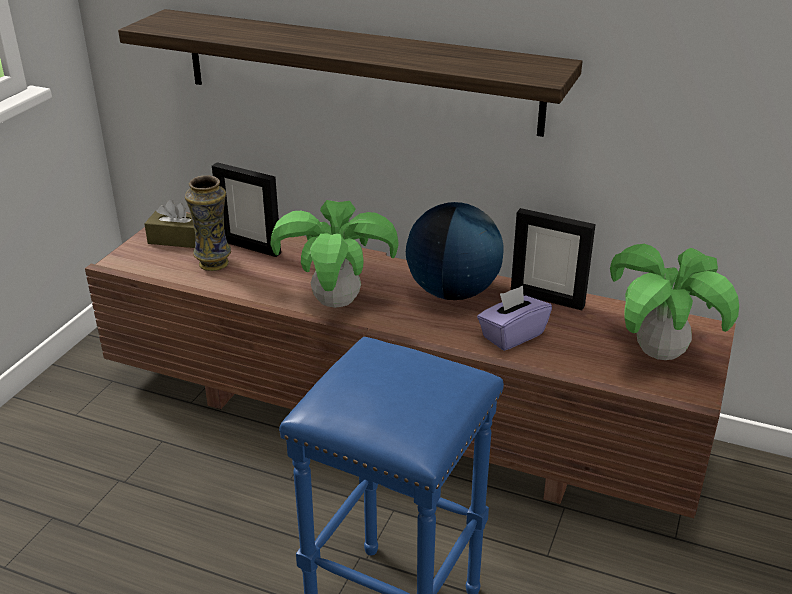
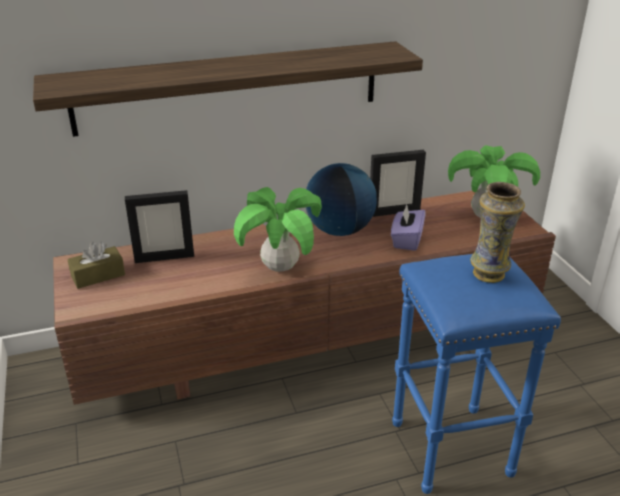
camera: 40 degrees left, 0 degrees up
vase [185,175,231,271] -> vase moved to [470,182,525,283]

